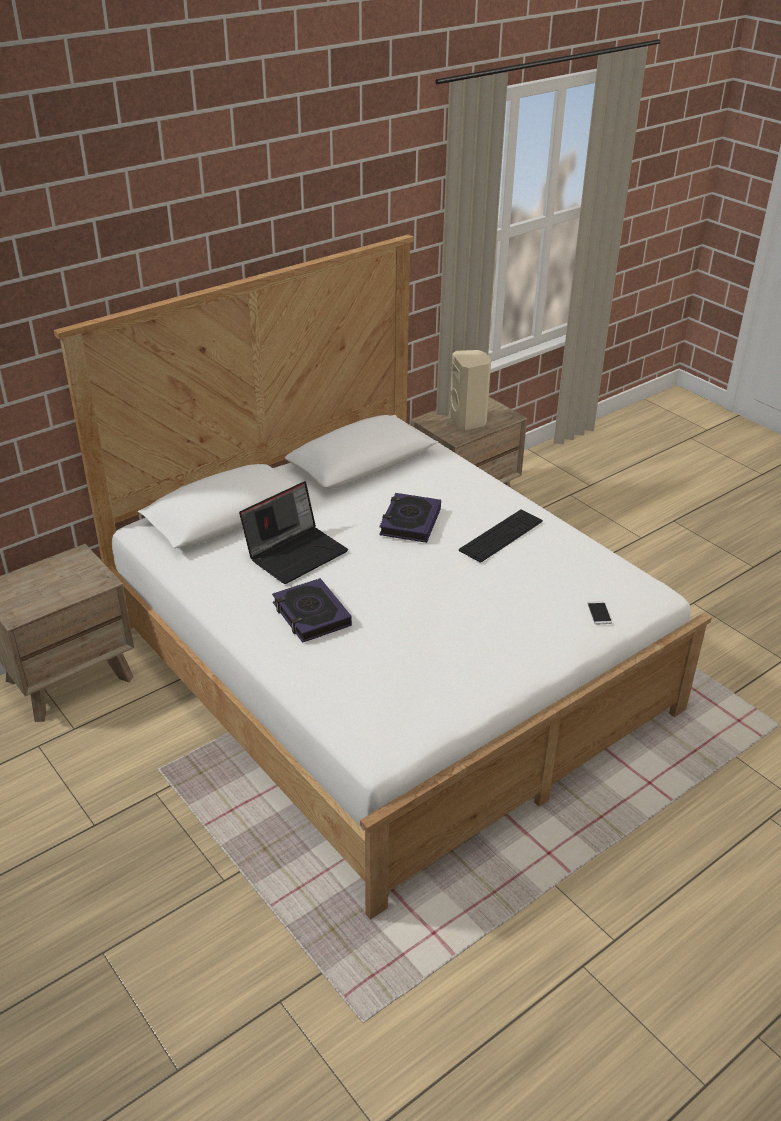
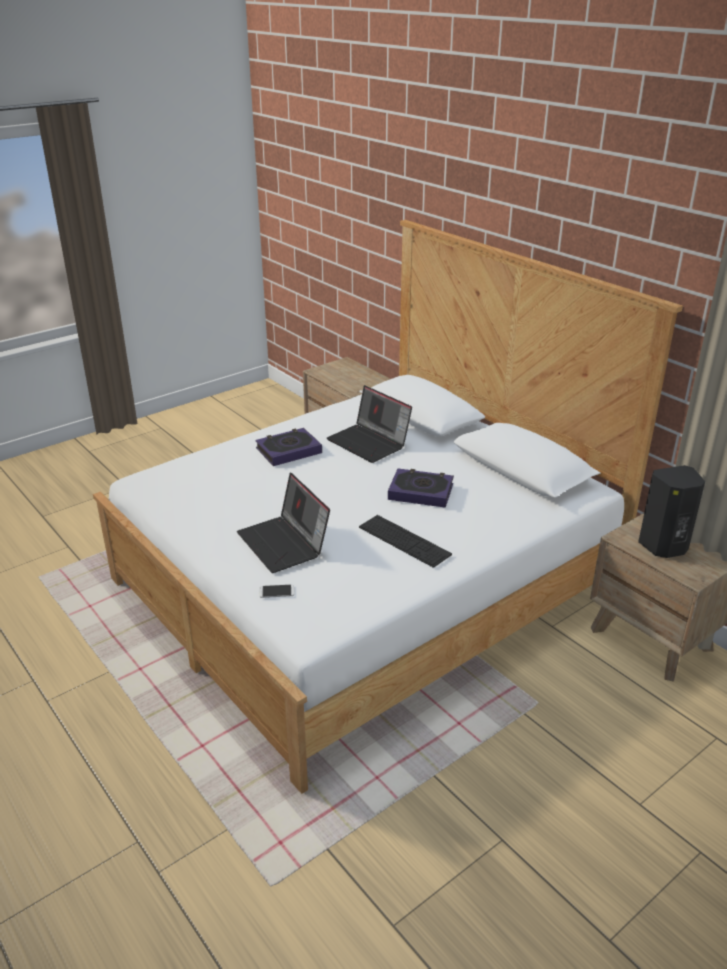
camera: 90 degrees right, 5 degrees down
beige speaker [450,350,491,430] -> black speaker [638,465,705,558]
none -> laptop [237,473,330,573]

